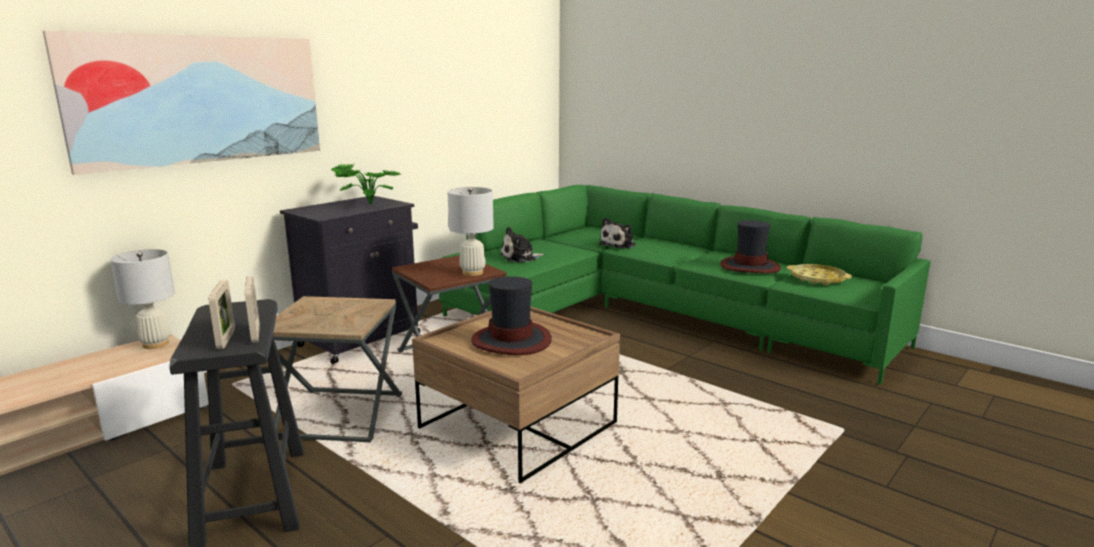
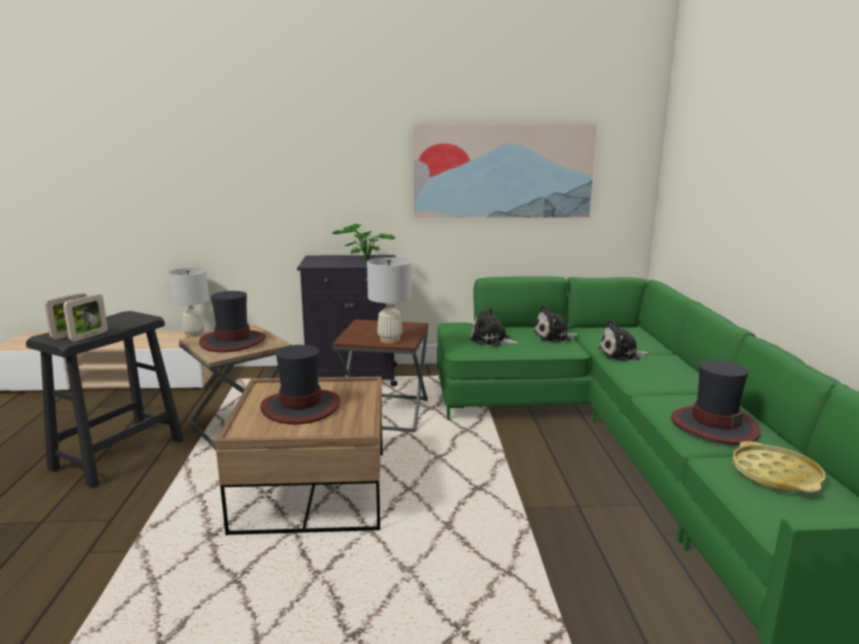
camera: 45 degrees right, 0 degrees up
picture [43,30,320,175] -> picture moved to [414,124,597,218]
none -> hat [199,291,266,352]
none -> plush toy [533,305,579,342]

